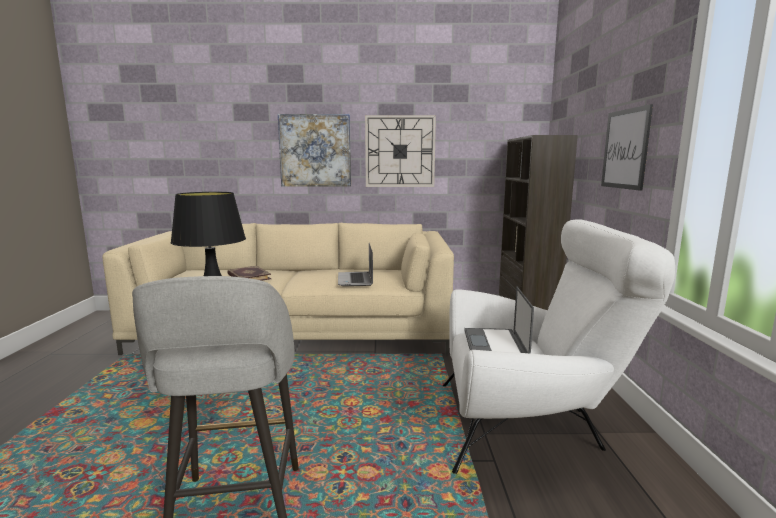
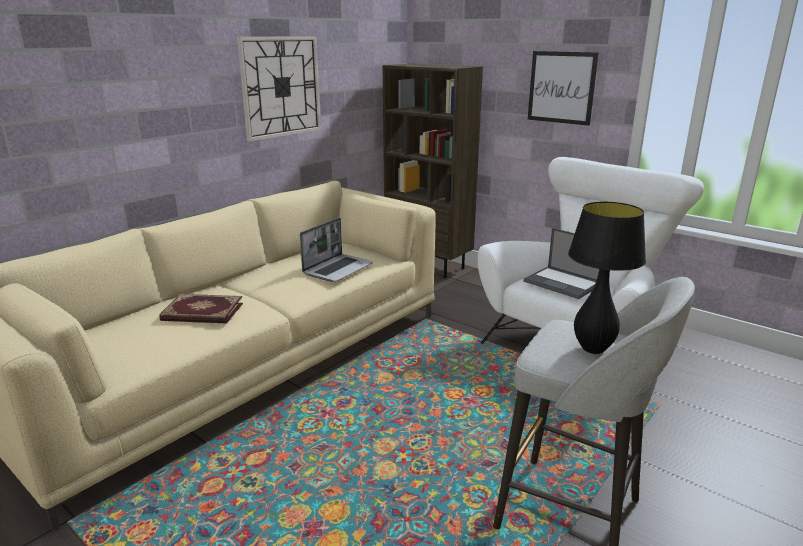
camera: 50 degrees left, 10 degrees up
picture [278,114,351,187] -> none
laptop [338,243,373,286] -> laptop turned 90 degrees counterclockwise [300,218,373,282]

